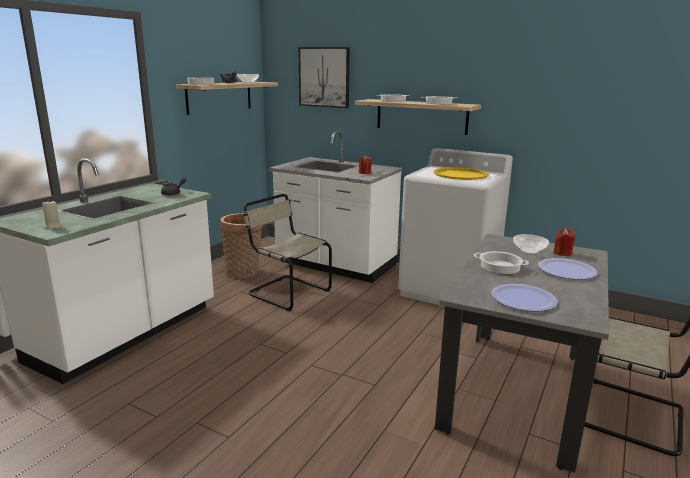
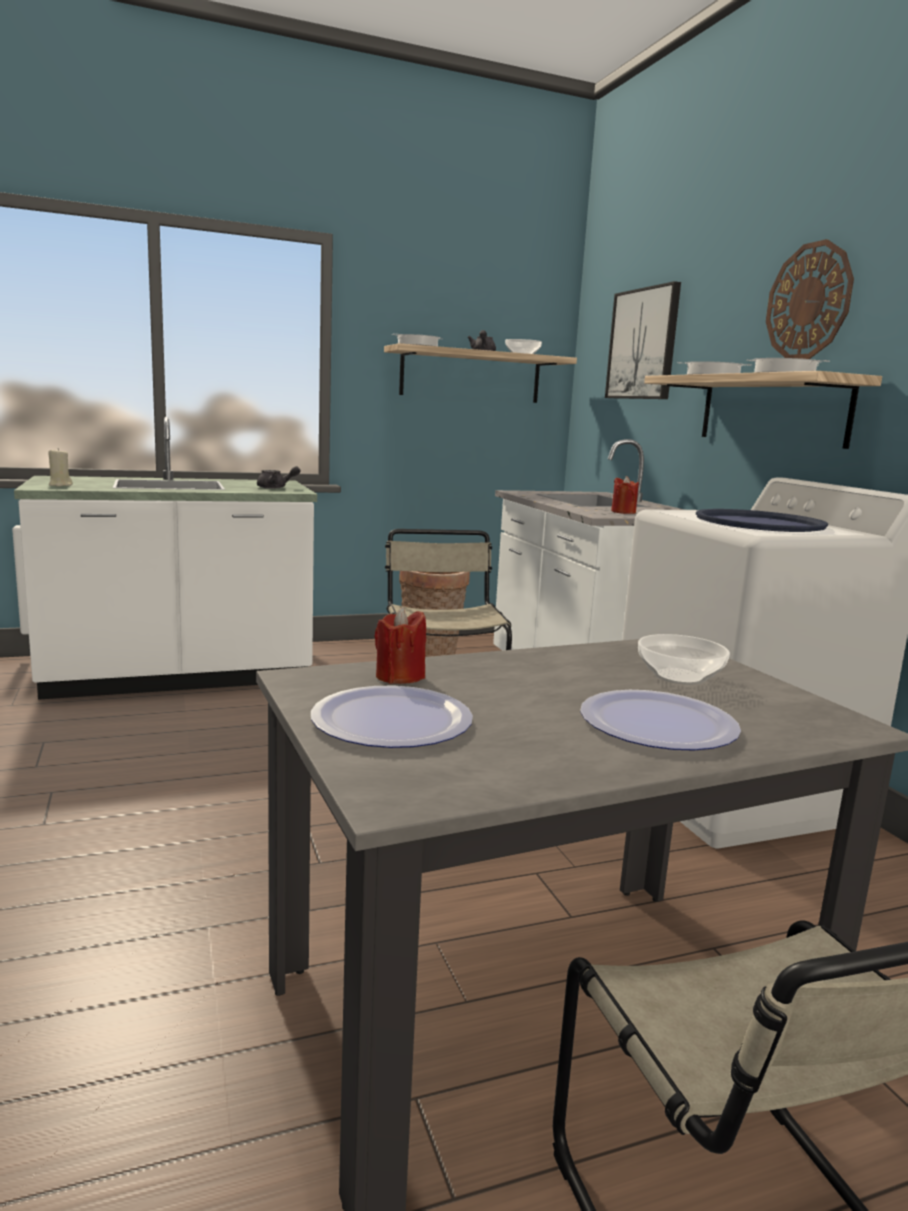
camera: 40 degrees right, 5 degrees down
yellow tray [434,167,489,180] -> blue tray [696,509,828,532]
cooking pot [473,251,529,274] -> none
red candle [554,228,575,256] -> red candle moved to [374,607,426,684]
none -> wall clock [766,239,854,359]

